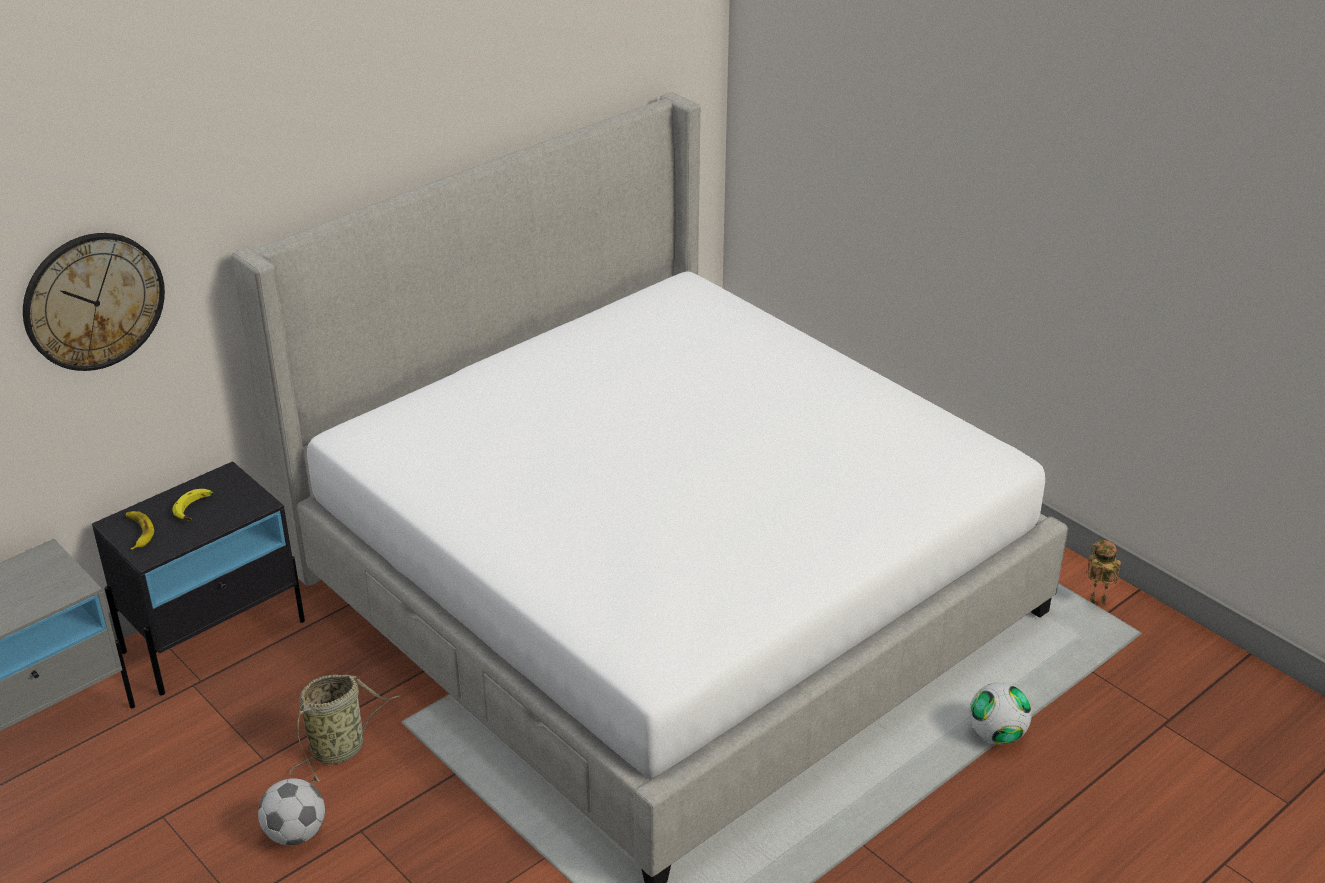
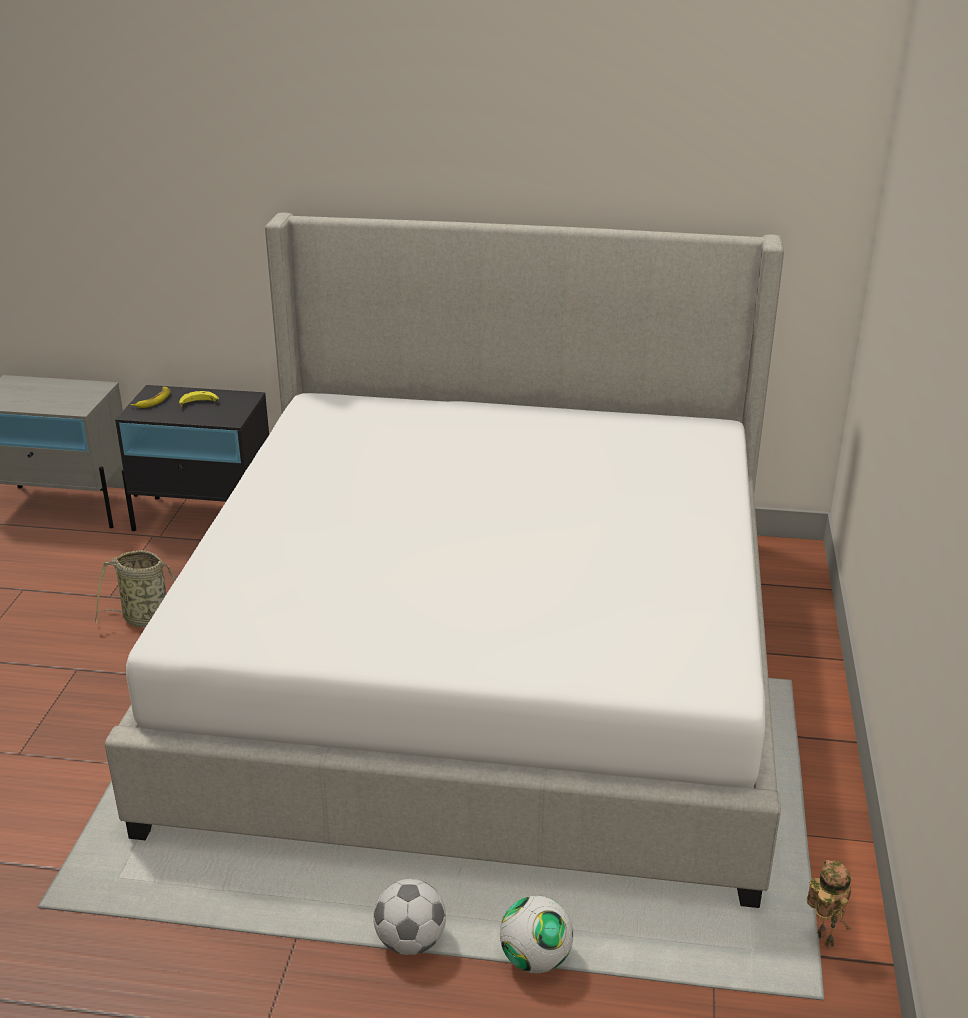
camera: 50 degrees right, 5 degrees down
wall clock [23,233,165,371] -> none
football [258,778,325,845] -> football moved to [373,879,446,955]

